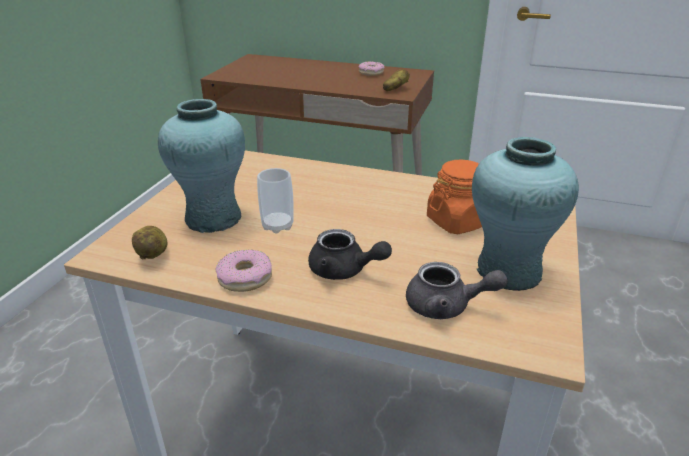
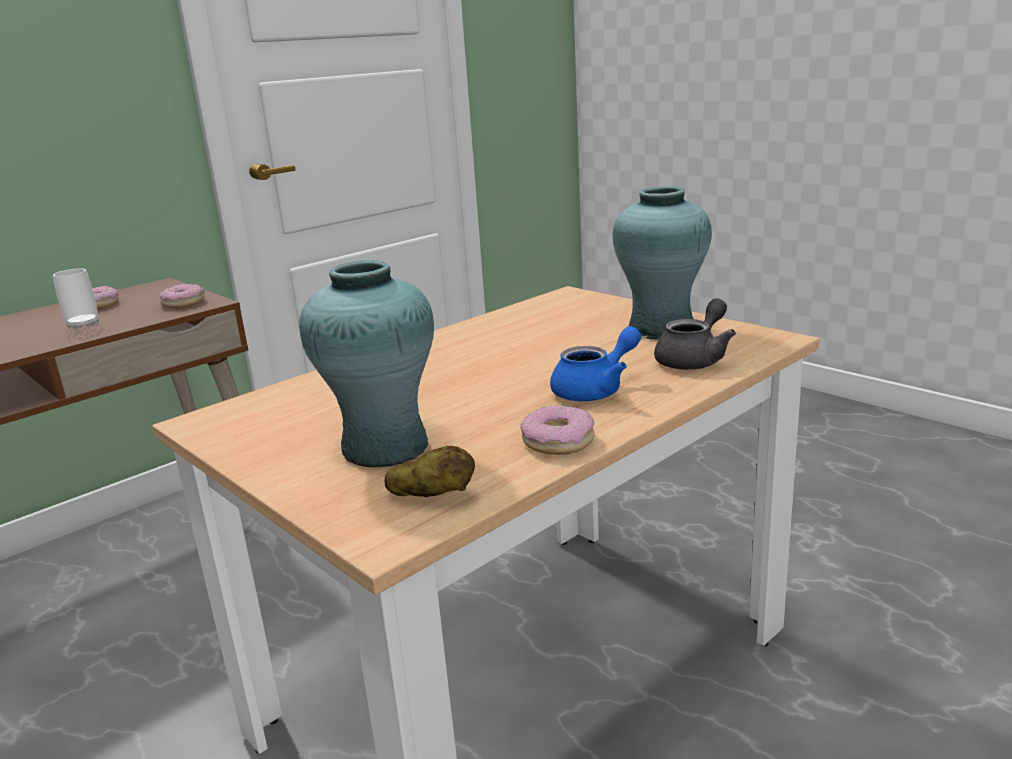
camera: 60 degrees left, 10 degrees down
cup [257,168,294,234] -> cup moved to [53,269,99,330]
black teapot [308,229,392,280] -> blue teapot [550,326,641,401]
potato [383,69,410,91] -> donut [159,284,205,308]
orange jar [427,160,482,234] -> none

